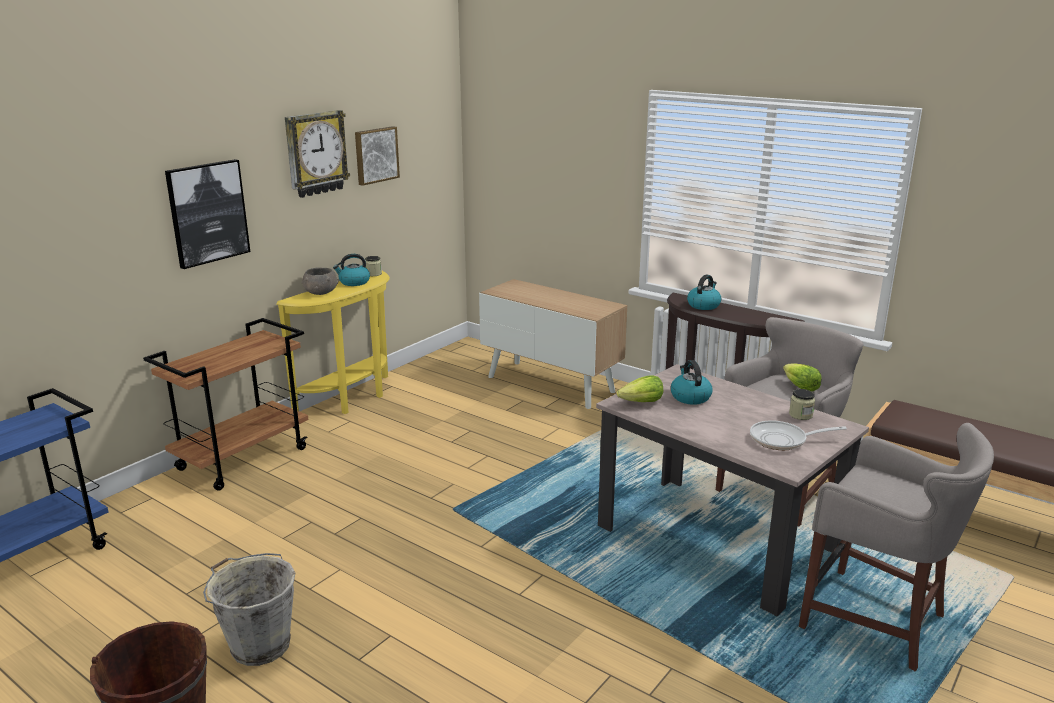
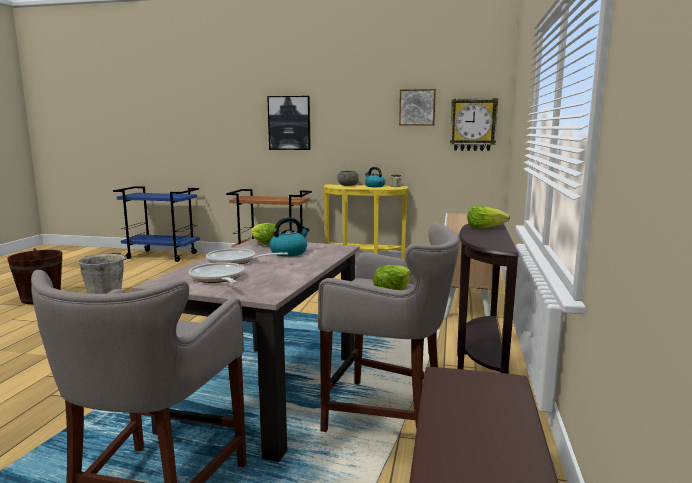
camera: 65 degrees right, 10 degrees down
wall clock [285,110,350,198] -> wall clock moved to [450,98,498,151]
kettle [687,275,721,310] -> lettuce [468,205,510,228]
jar [789,389,815,420] -> none
none -> frying pan [206,248,288,264]

